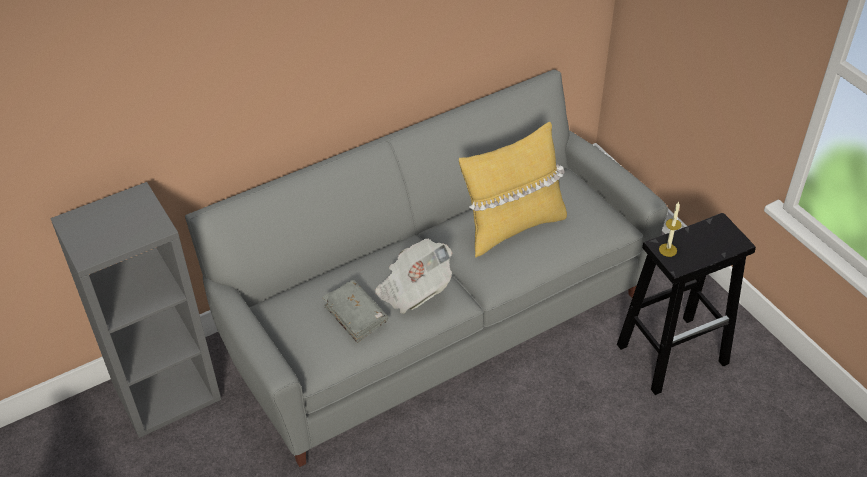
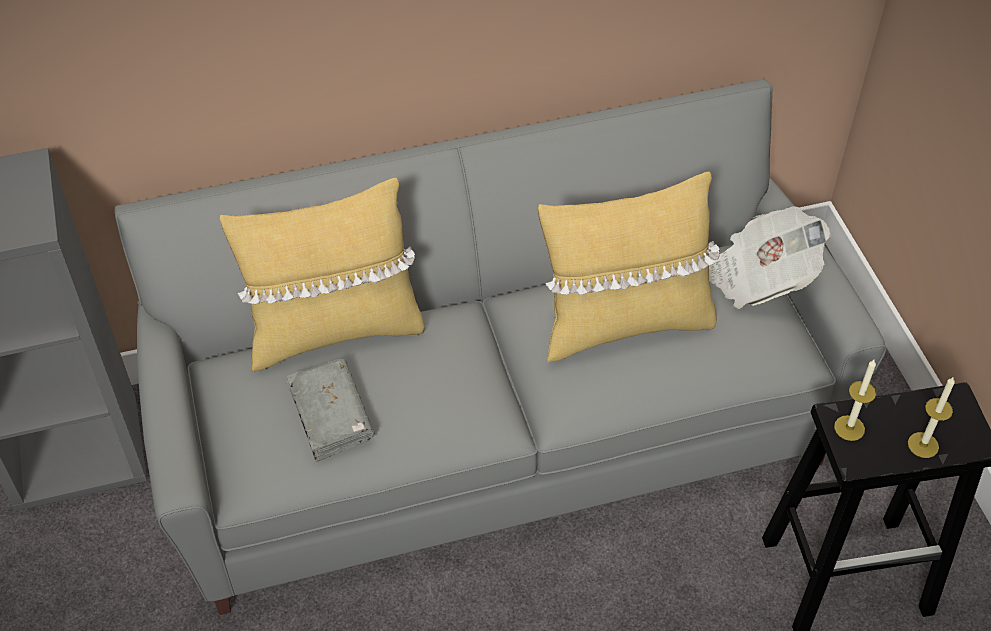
camera: 15 degrees right, 5 degrees up
newspaper [375,239,452,314] -> newspaper moved to [709,206,831,309]
none -> yellow pillow [220,178,425,372]
none -> candle [908,376,955,458]

